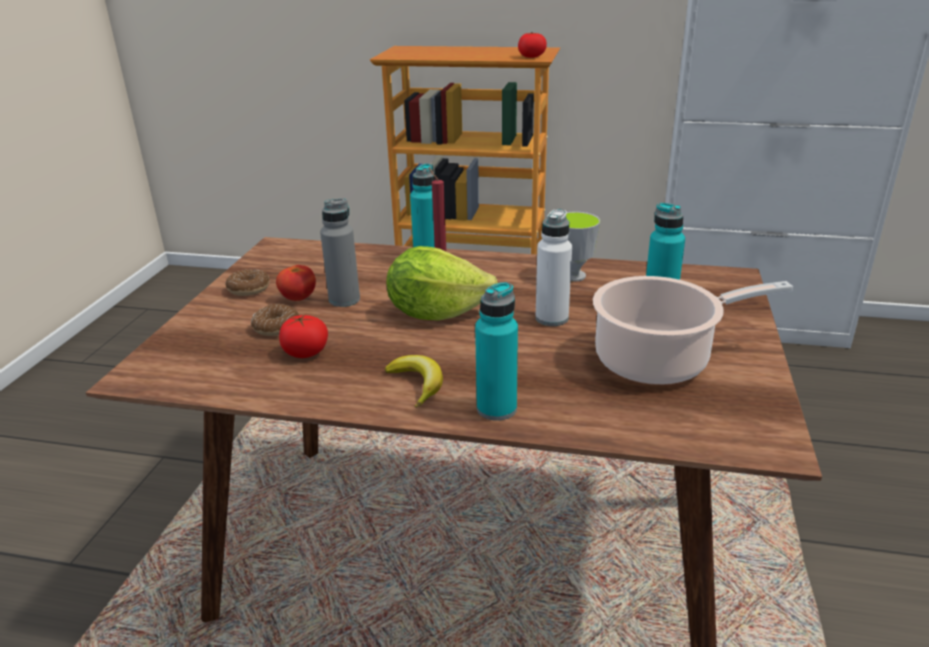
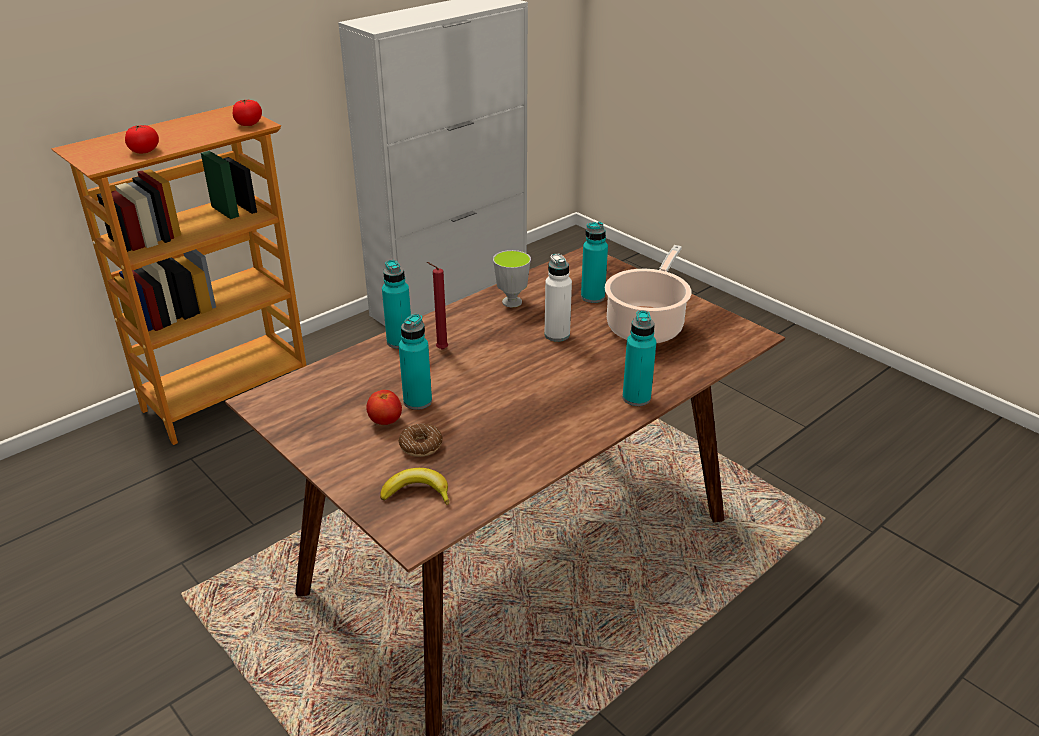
camera: 55 degrees left, 5 degrees up
donut [226,270,270,296] -> none
tomato [279,315,328,358] -> tomato moved to [125,125,159,153]
grey bottle [320,198,360,307] -> turquoise bottle [399,314,432,410]
banana [385,355,443,408] -> banana moved to [380,468,449,505]
lettuce [386,246,498,321] -> none

